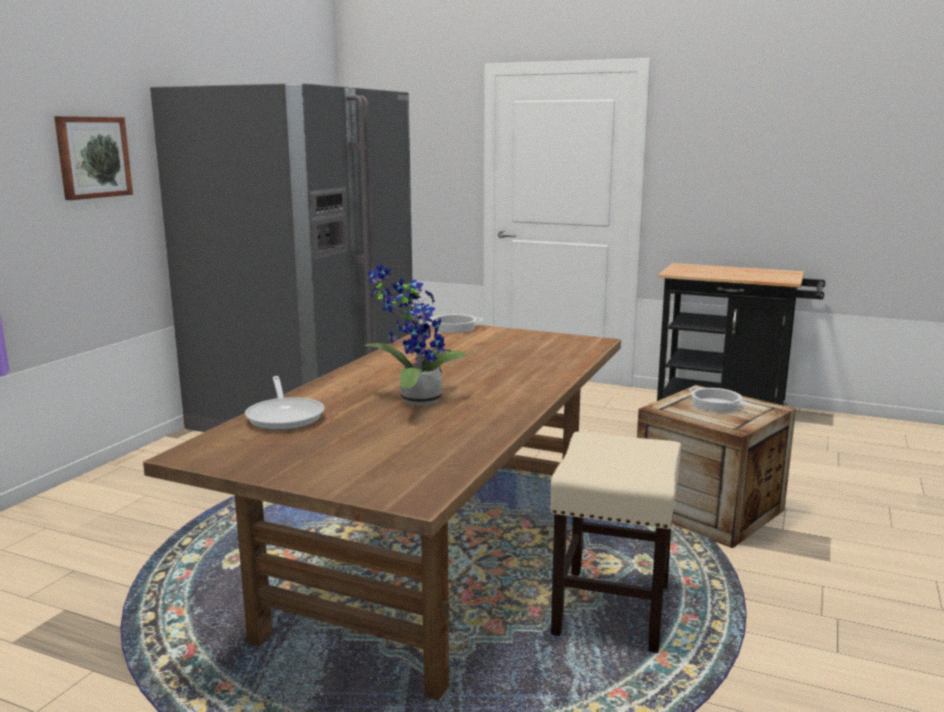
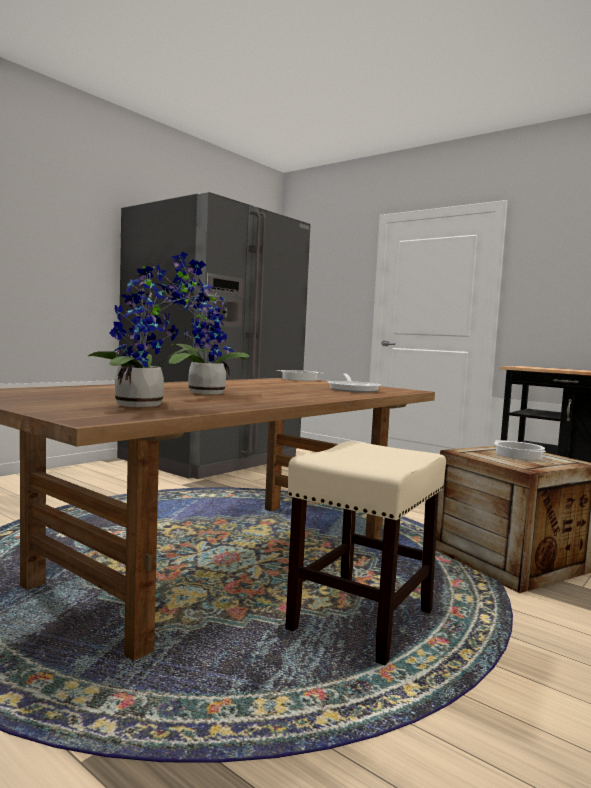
camera: 15 degrees right, 10 degrees down
picture [54,116,133,200] -> none
frying pan [245,376,325,430] -> frying pan moved to [328,373,381,393]
none -> potted plant [88,251,212,407]

